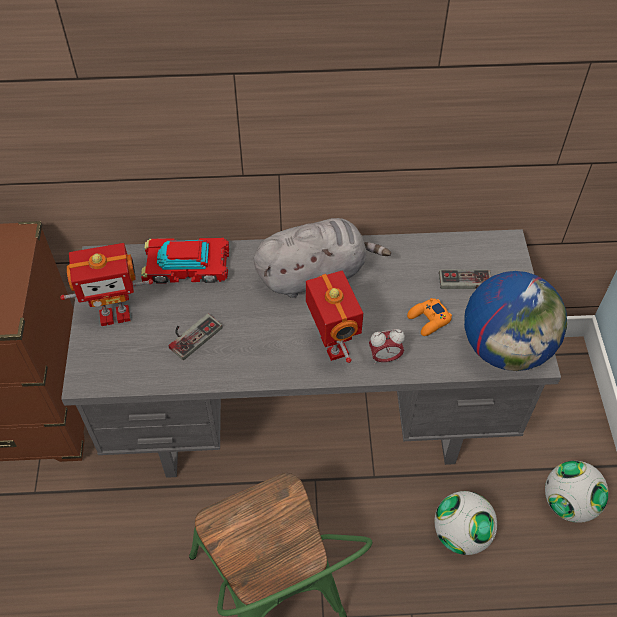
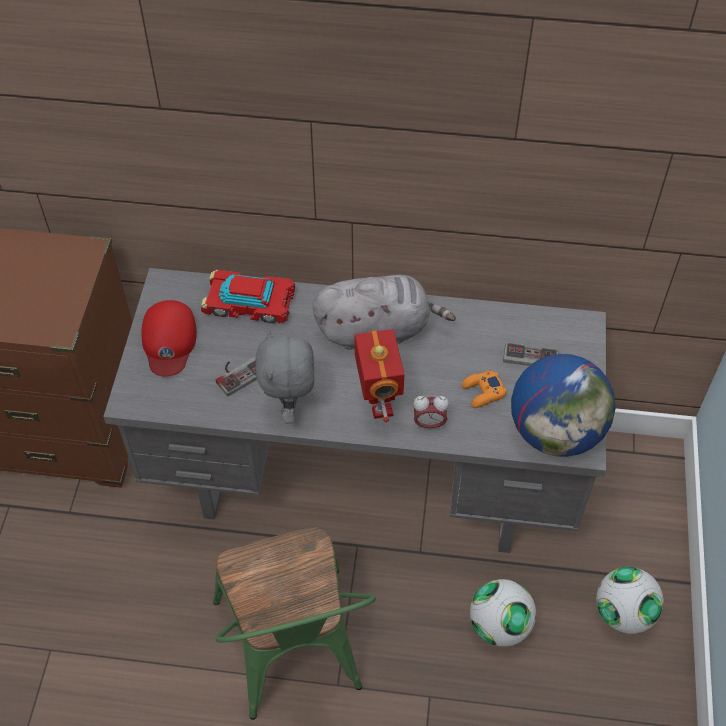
camera: 10 degrees right, 0 degrees up
toy robot [60,243,153,326] -> red cap [141,300,197,377]
none -> grey plush toy [255,330,315,424]

